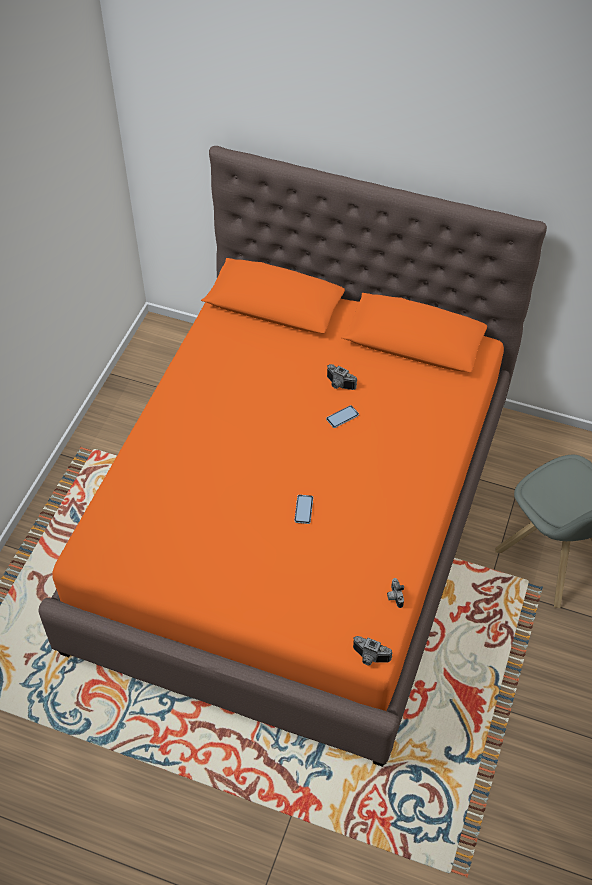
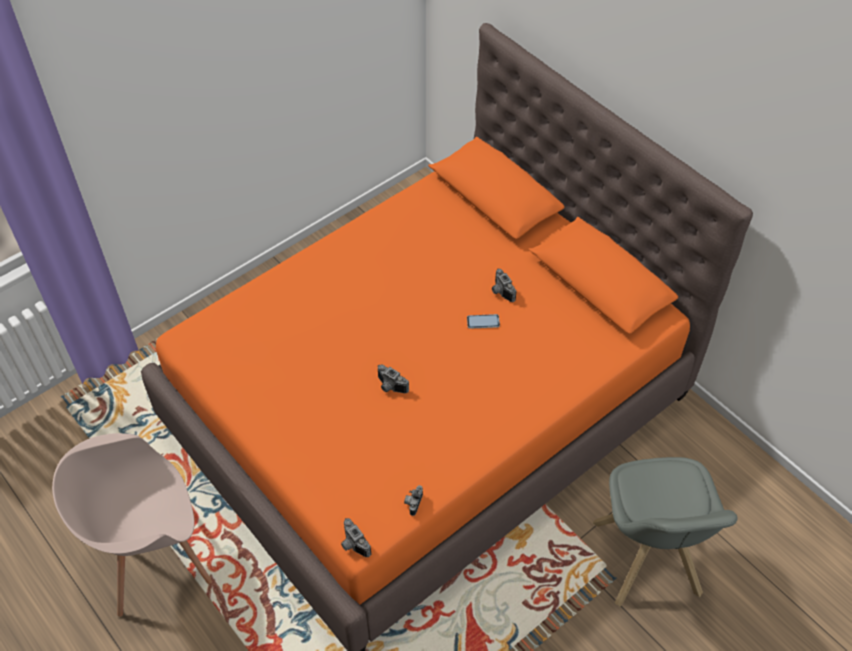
camera: 30 degrees right, 0 degrees up
phone [294,495,313,524] -> camera [377,364,409,393]
none -> beige chair [52,433,212,617]

